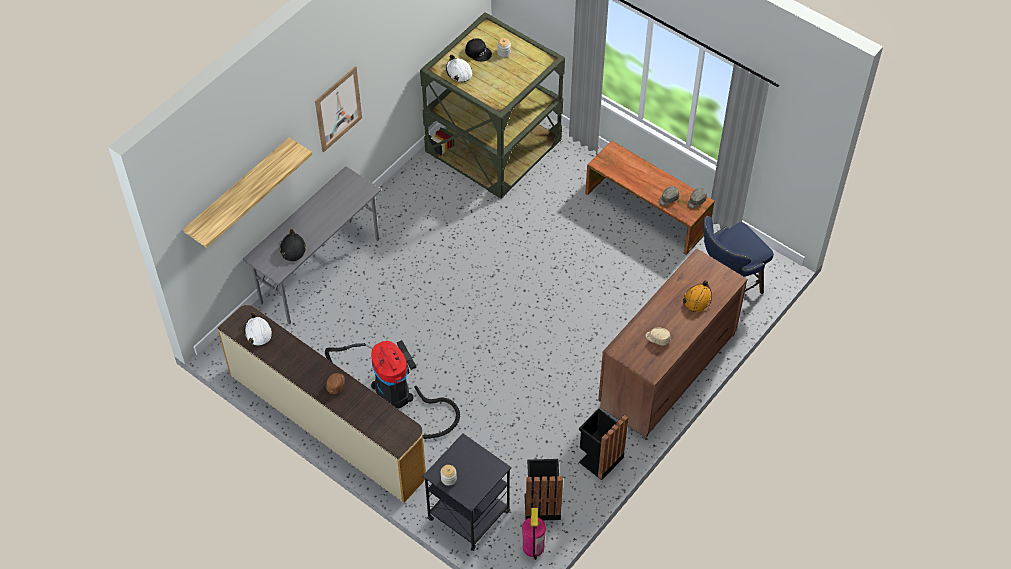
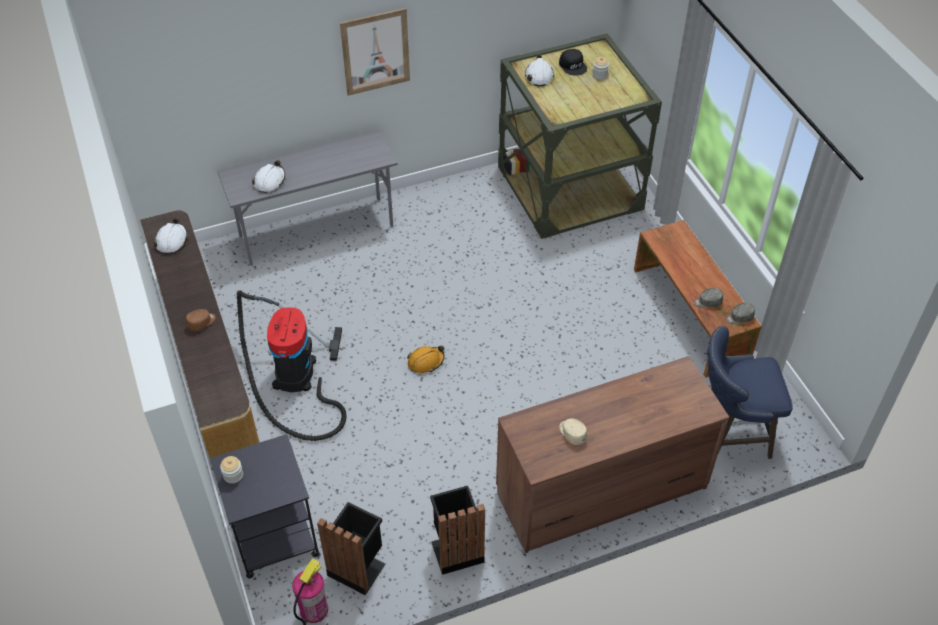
camera: 30 degrees right, 5 degrees down
shelf [183,137,312,248] -> none
black hard hat [280,229,306,261] -> white hard hat [252,160,285,193]
orange hard hat [683,280,712,312] -> orange hard hat moved to [407,346,445,373]

